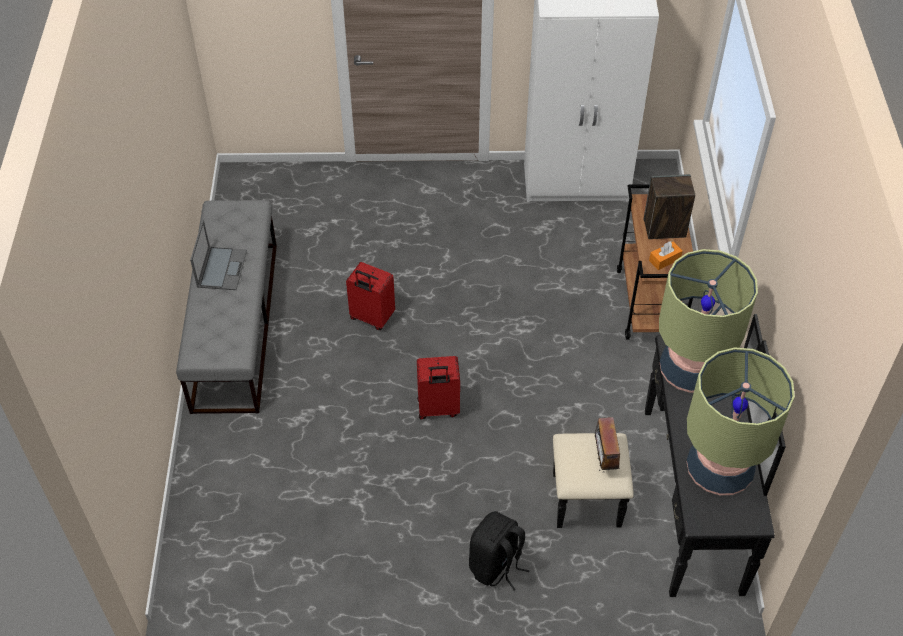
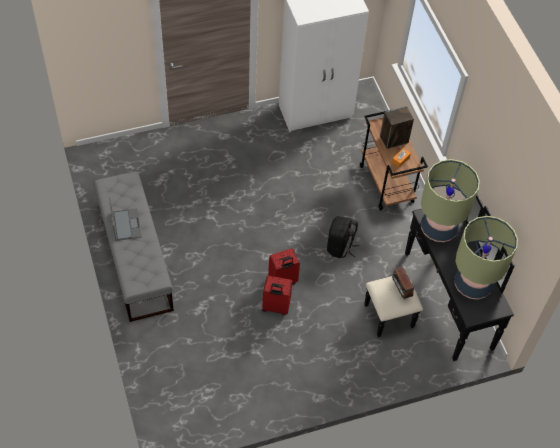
camera: 20 degrees left, 5 degrees up
red suitcase [346,262,395,330] -> red suitcase moved to [262,276,292,315]
black backpack [469,511,530,590] -> black backpack moved to [327,216,359,258]

